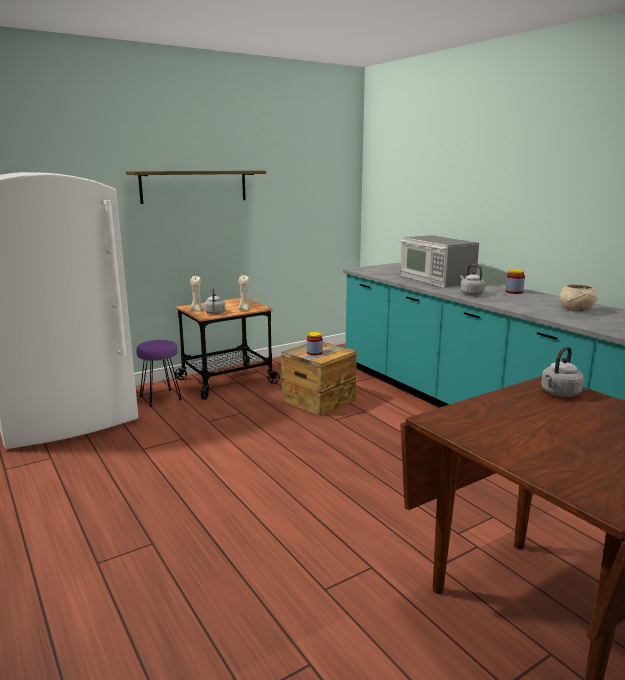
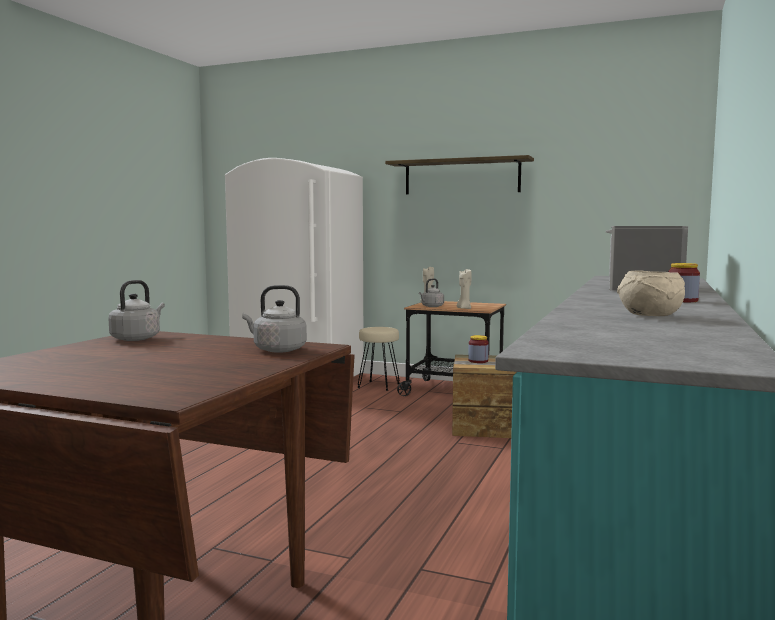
camera: 55 degrees right, 10 degrees down
purple stool [136,340,182,407] -> beige stool [357,327,400,391]
grey kettle [460,265,485,296] -> grey kettle moved to [108,280,165,341]

